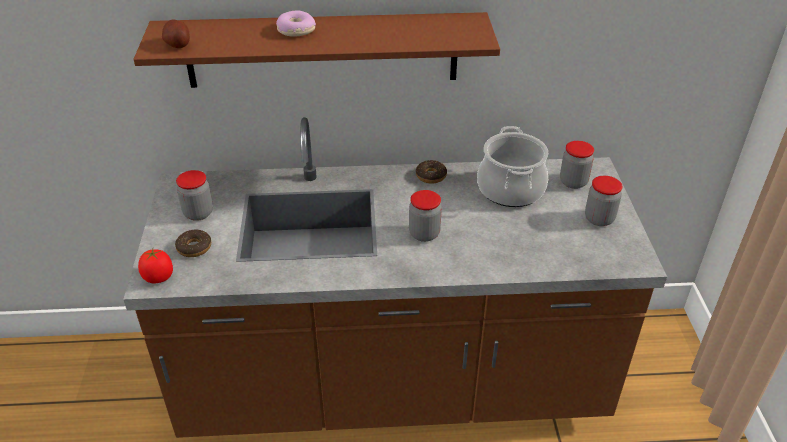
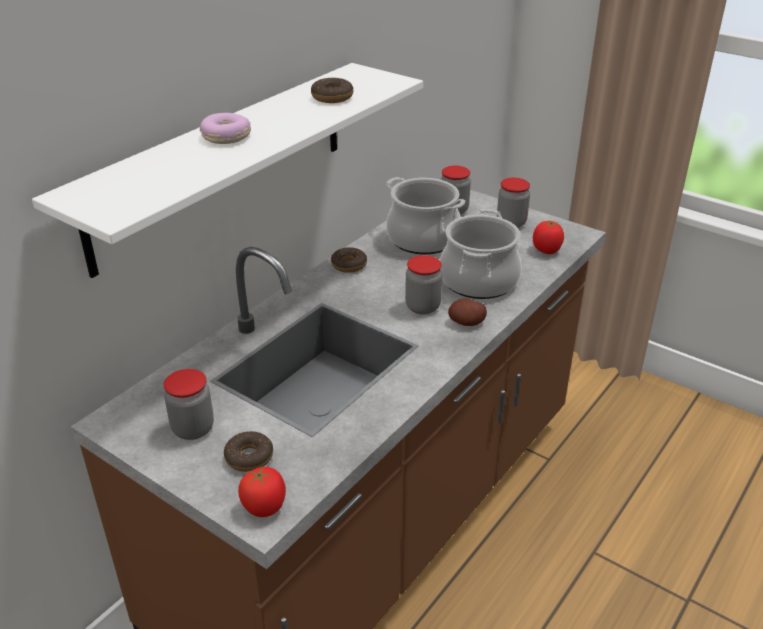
camera: 50 degrees left, 5 degrees down
brown shelf [133,12,500,88] -> white shelf [32,63,423,278]
potato [162,19,190,48] -> potato moved to [448,298,487,326]
none -> donut [311,78,353,103]
none -> cooking pot [440,209,522,299]
none -> tomato [533,221,564,254]

